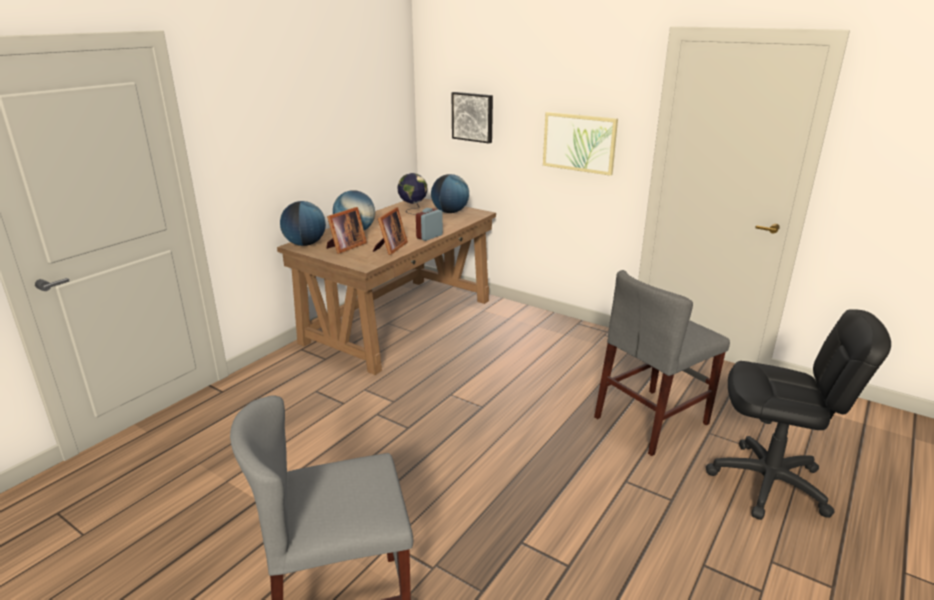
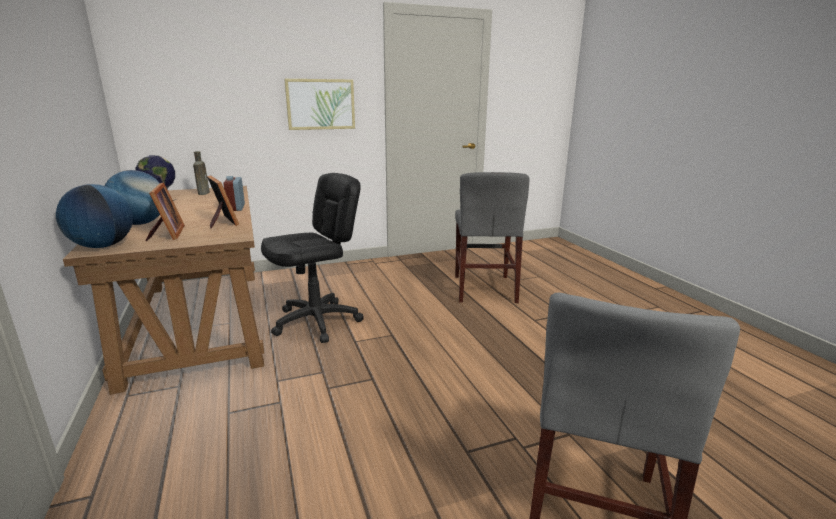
camera: 55 degrees left, 5 degrees down
globe [431,174,469,213] -> brown bottle [193,151,210,195]
picture [452,92,493,143] -> none
black office chair [706,309,891,520] -> black office chair moved to [261,173,364,343]

